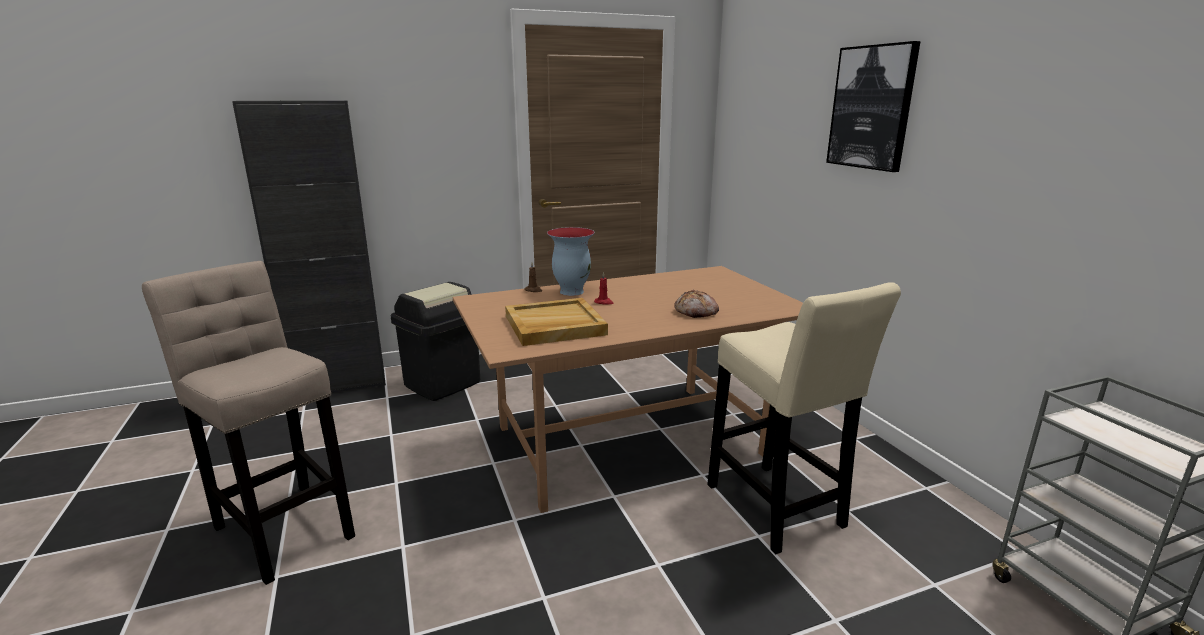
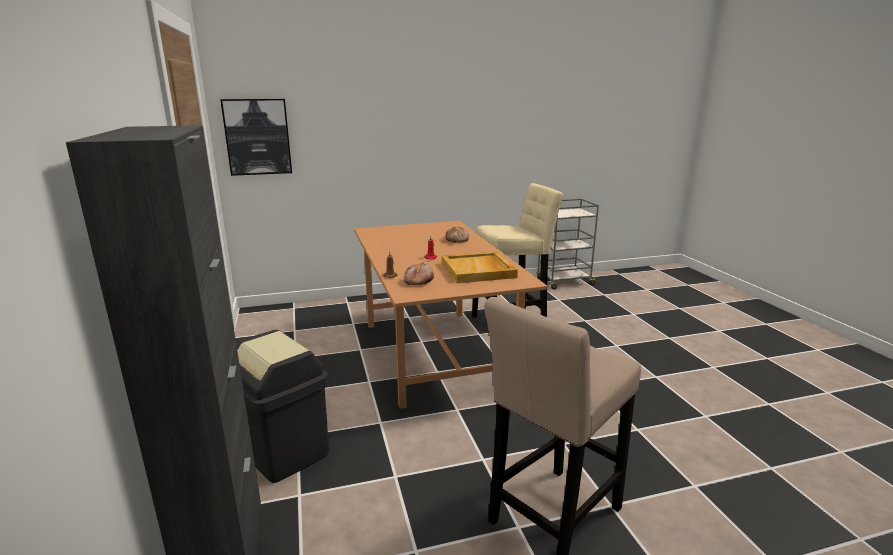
camera: 85 degrees left, 0 degrees up
vase [547,227,595,296] -> none
picture [826,41,921,172] -> picture moved to [220,99,292,176]
none -> bread [404,263,434,285]

